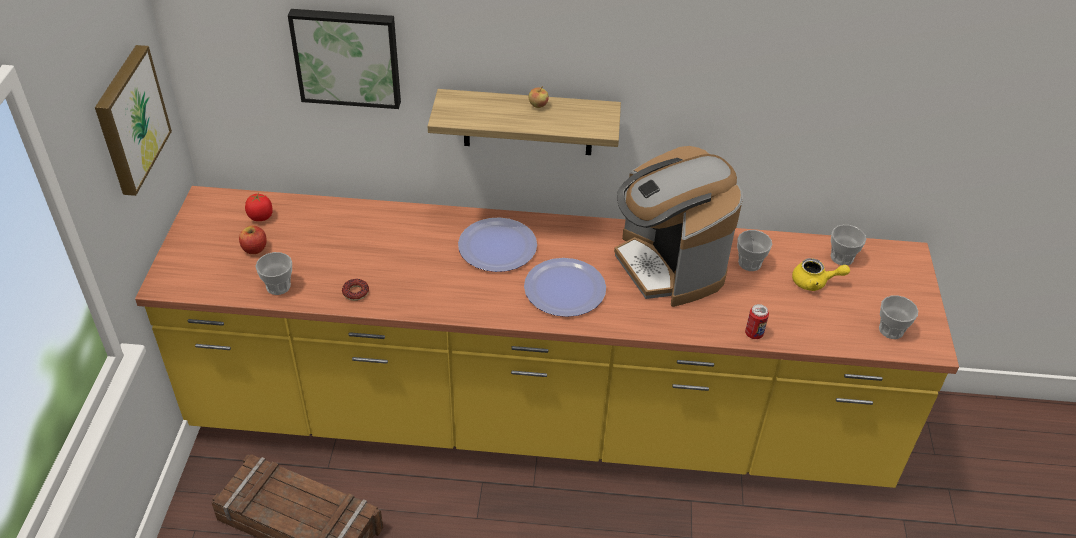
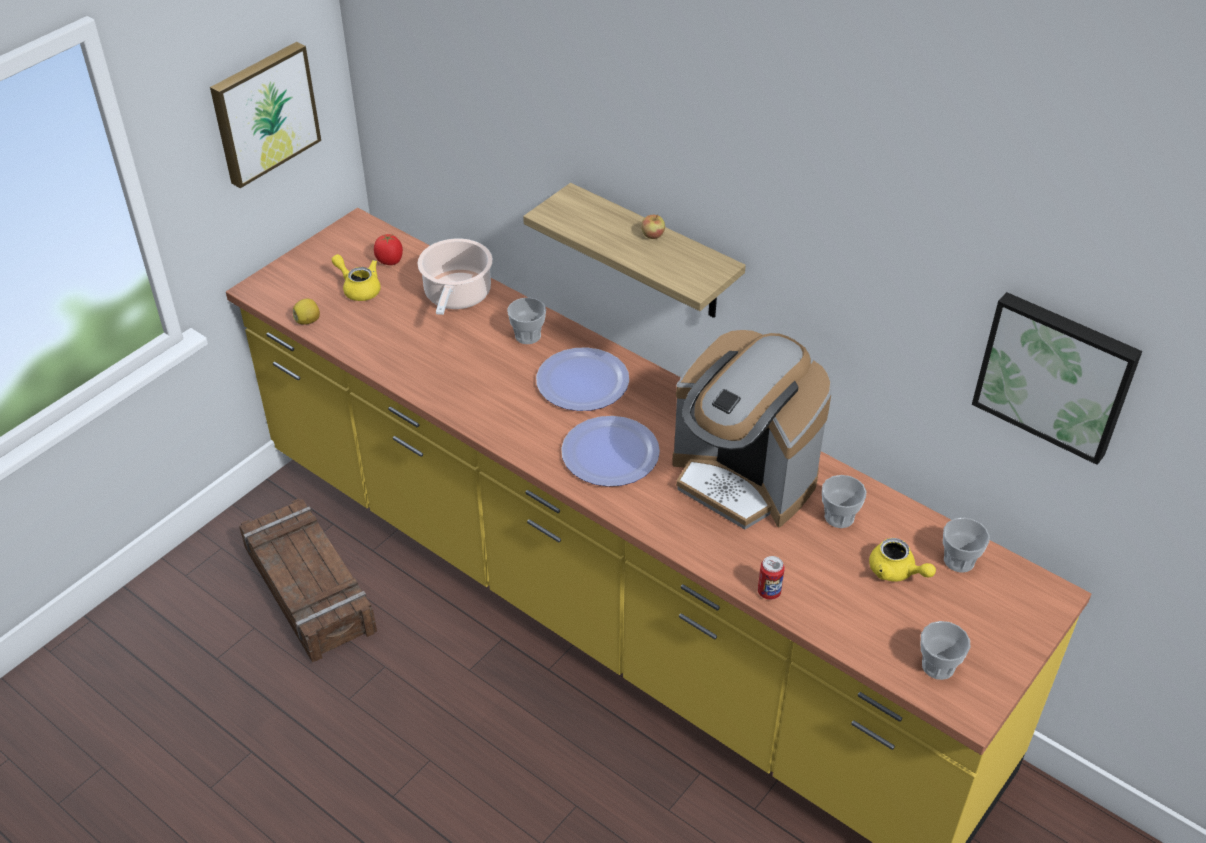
camera: 35 degrees right, 0 degrees up
apple [239,226,267,254] -> yellow teapot [331,254,381,301]
cup [255,252,292,295] -> cup moved to [507,297,546,344]
picture [288,9,401,109] -> picture moved to [972,292,1142,465]
donut [342,279,369,301] -> none
coffee machine [614,146,743,307] -> coffee machine turned 60 degrees counterclockwise [672,330,833,530]
none -> lemon [293,299,320,325]
none -> cooking pot [417,239,493,315]

